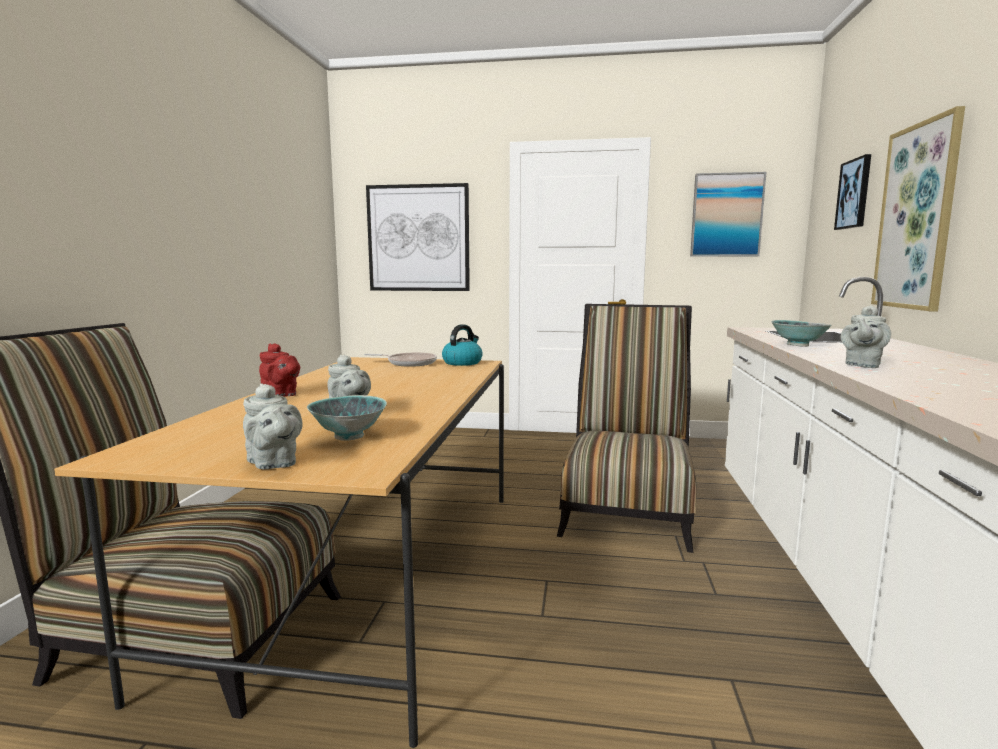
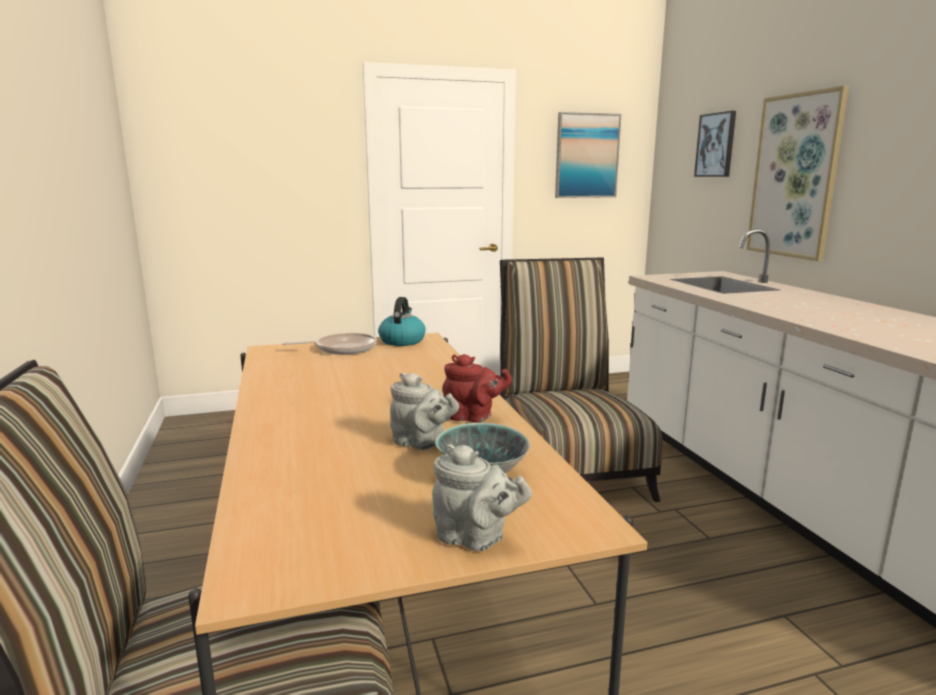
camera: 25 degrees left, 5 degrees up
red teapot [259,343,300,397] -> red teapot moved to [443,354,512,422]
picture [366,183,470,291] -> none
bowl [771,320,832,347] -> none
grey teapot [841,305,891,368] -> none

